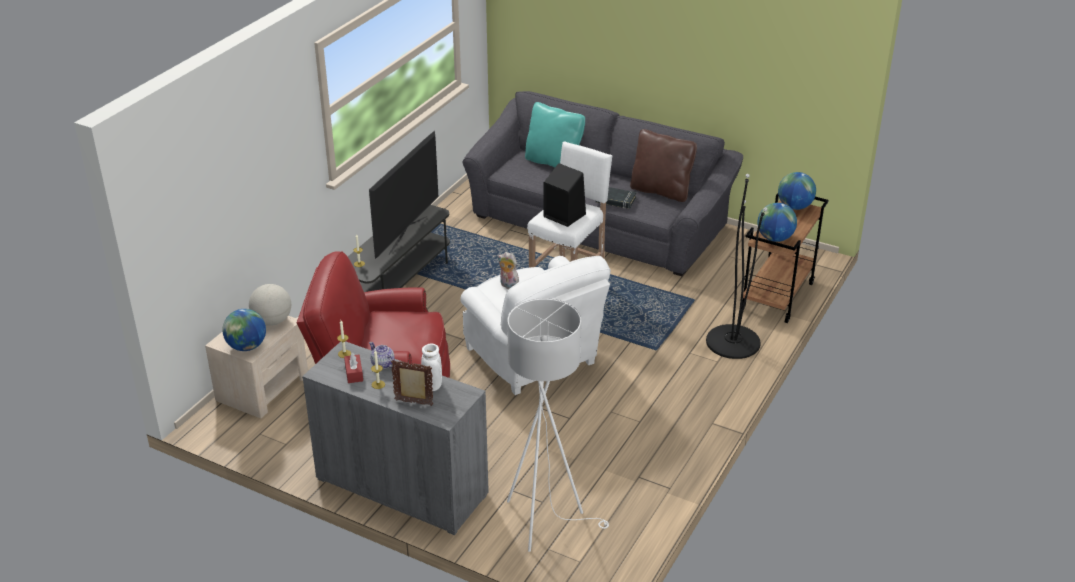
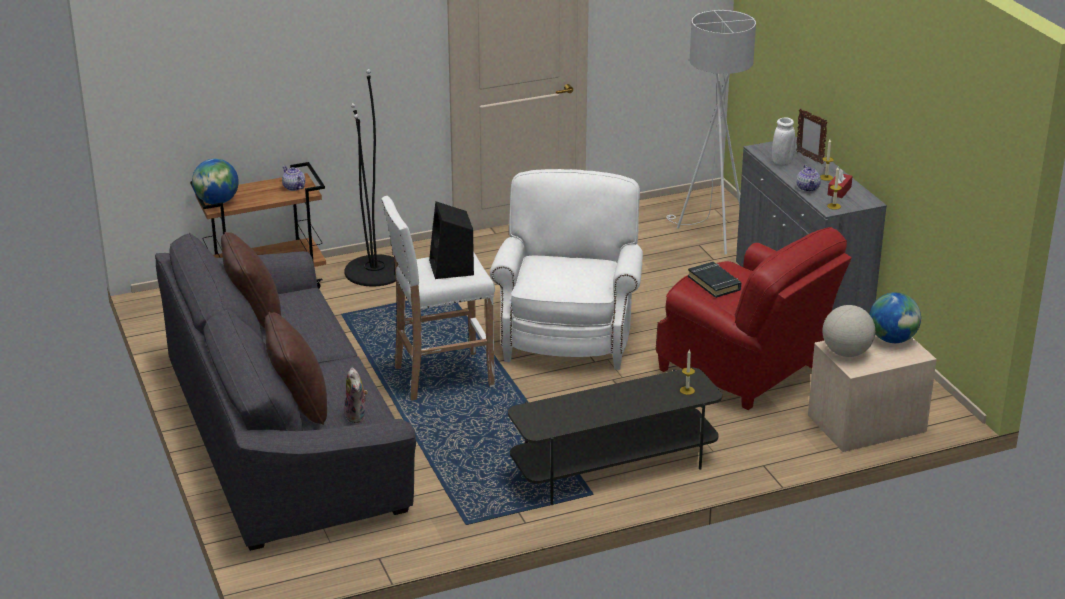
camera: 140 degrees left, 5 degrees down
television [369,131,438,259] -> none
plush toy [498,252,519,289] -> plush toy moved to [344,368,368,423]
turquoise pillow [525,102,585,167] -> brown pillow [265,312,327,425]
black book [595,187,636,209] -> black book moved to [688,262,742,298]
globe [757,203,797,242] -> teapot [282,166,305,191]

